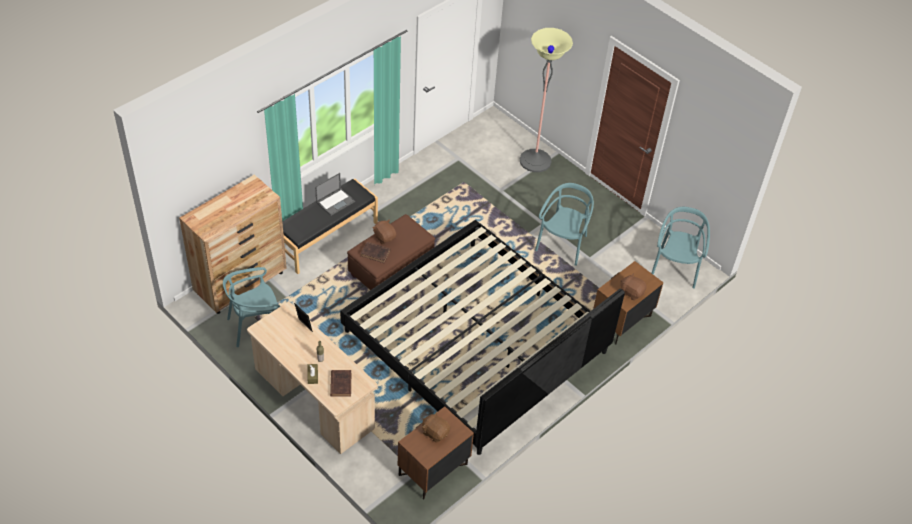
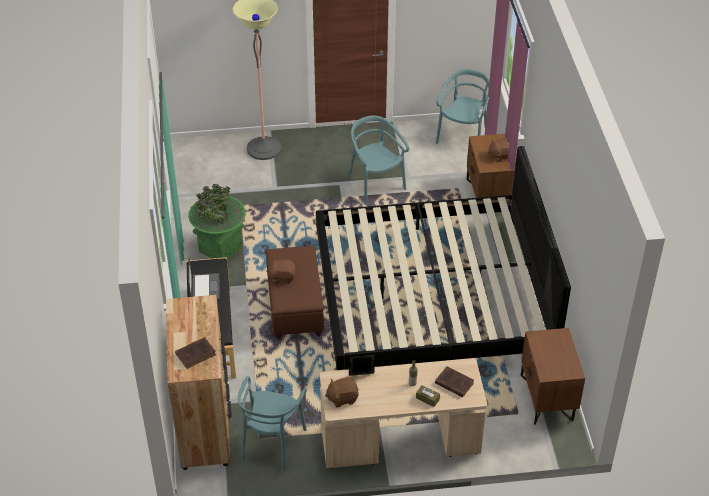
camera: 50 degrees left, 5 degrees down
brown book [361,242,391,263] -> brown book moved to [175,337,216,369]
brown plush toy [422,412,450,442] -> brown plush toy moved to [325,377,359,407]
turquoise chair [652,207,710,289] -> turquoise chair turned 60 degrees clockwise [436,69,489,144]
none -> green planter [188,184,246,260]

